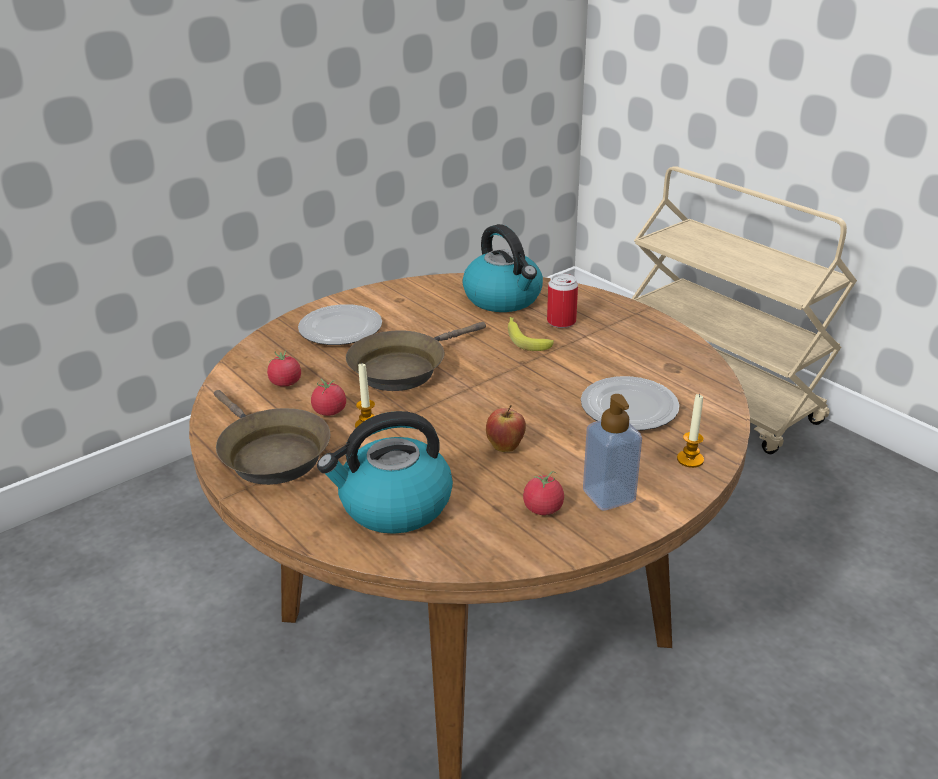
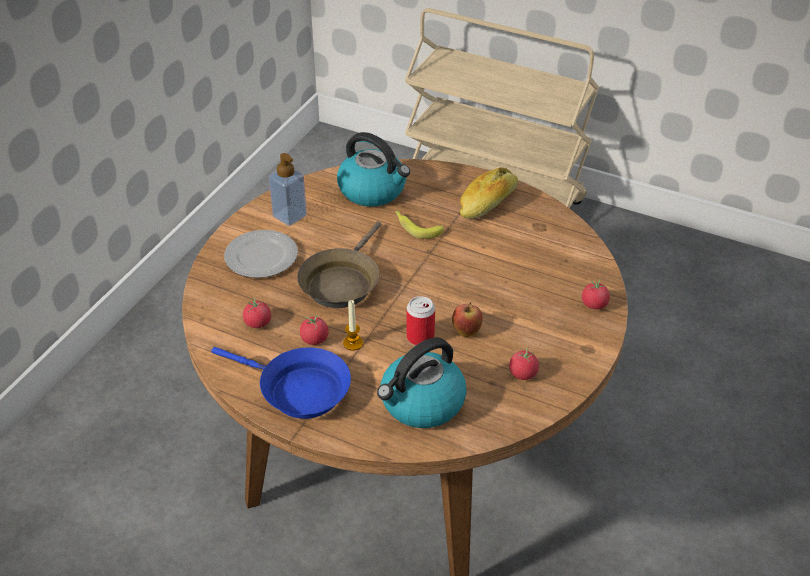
camera: 25 degrees left, 10 degrees up
brown frying pan [214,390,330,485] -> blue frying pan [211,347,351,419]
can [547,274,578,328] -> can moved to [407,296,435,345]
plate [581,376,679,430] -> none
soap dispenser [583,394,642,511] -> soap dispenser moved to [269,153,307,226]
candle [677,393,704,468] -> tomato [582,279,610,309]
none -> bread [460,167,518,219]

